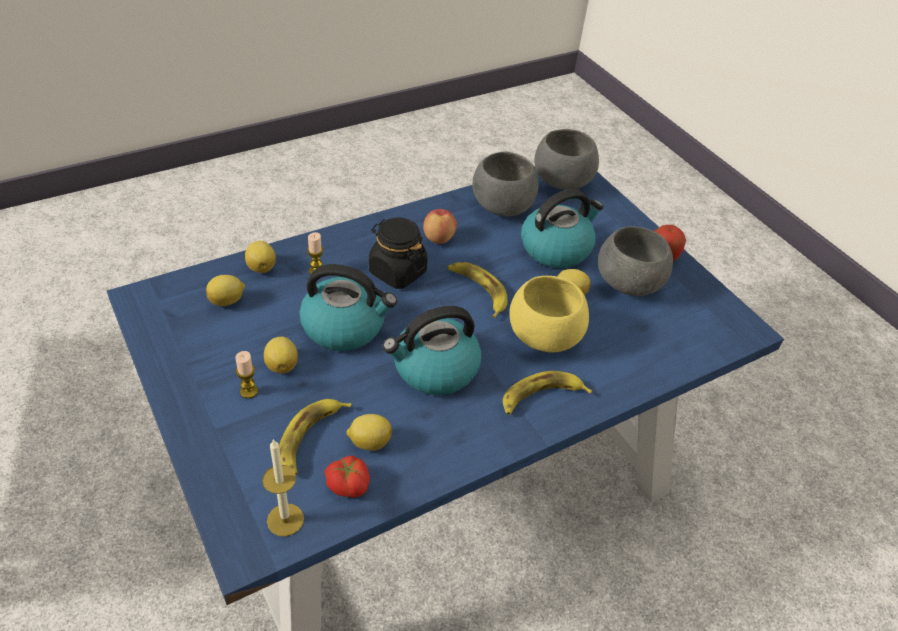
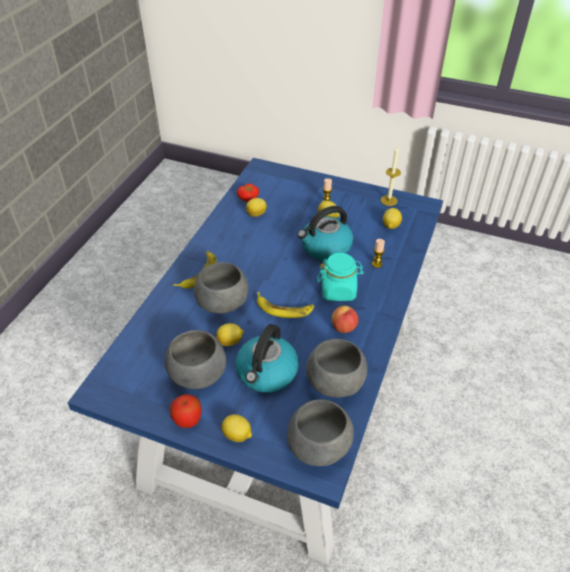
camera: 145 degrees right, 0 degrees up
lemon [245,241,276,273] -> lemon moved to [221,414,252,442]
candle [262,439,304,537] -> candle moved to [381,147,401,206]
banana [279,399,351,475] -> none
black jar [369,218,427,289] -> turquoise jar [318,253,364,301]
kettle [383,306,481,395] -> none
yellow bowl [509,276,589,352] -> grey bowl [194,262,248,314]

